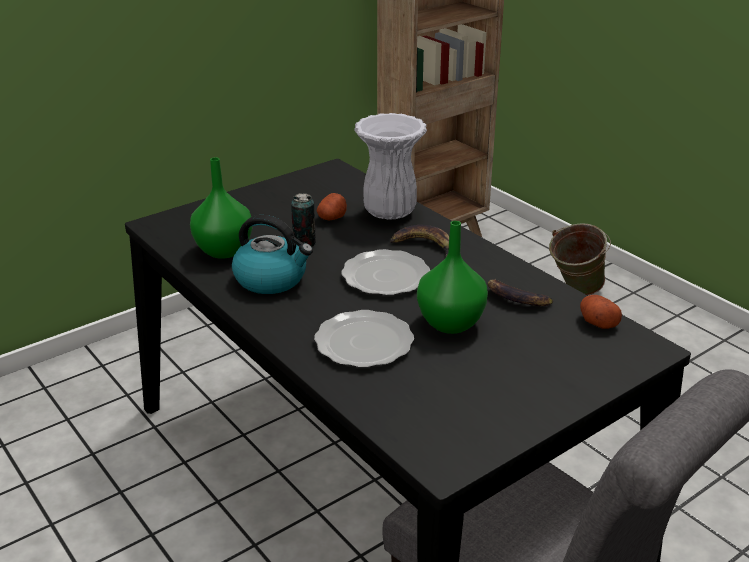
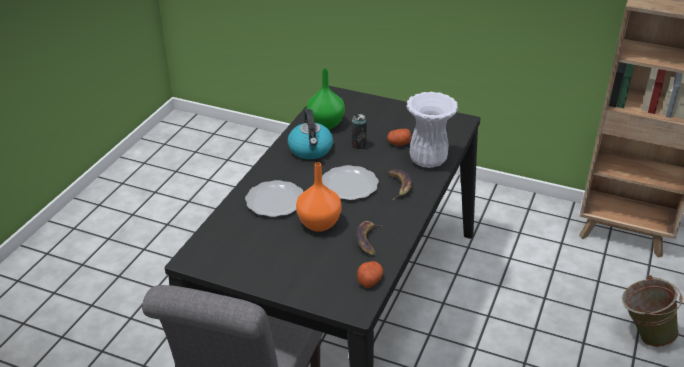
camera: 60 degrees right, 5 degrees up
green vase [417,221,488,334] -> orange vase [296,162,342,232]

